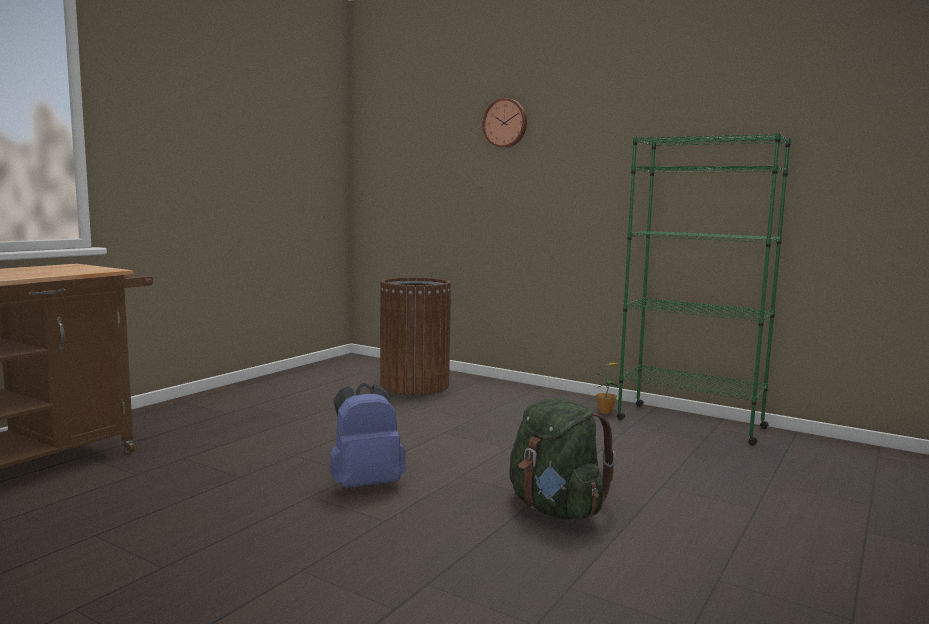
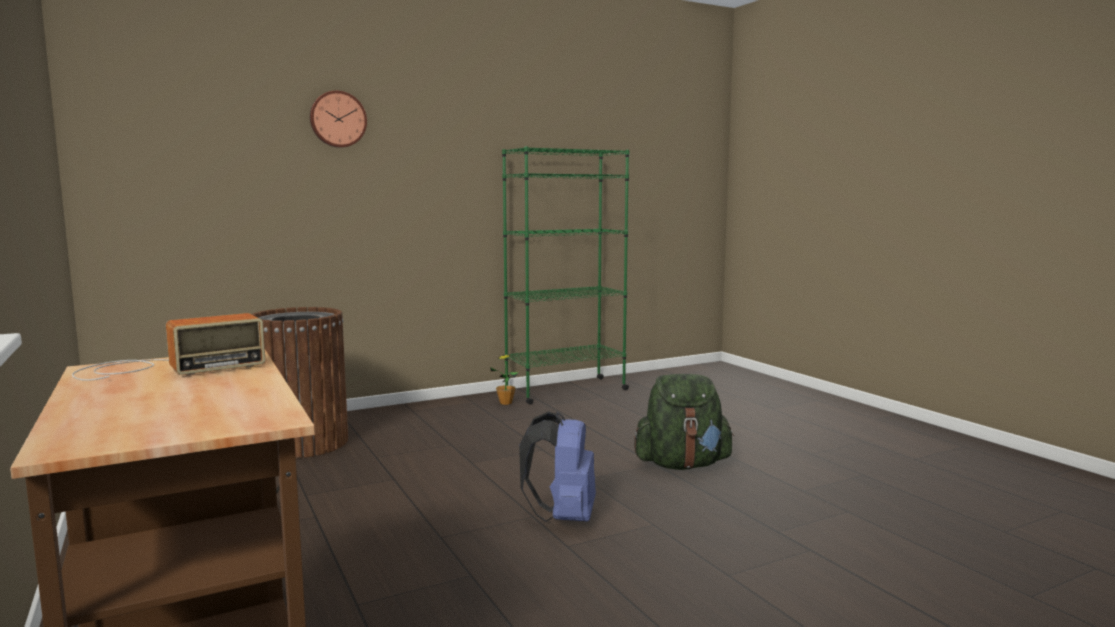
camera: 60 degrees left, 0 degrees up
none -> radio [72,313,265,381]

